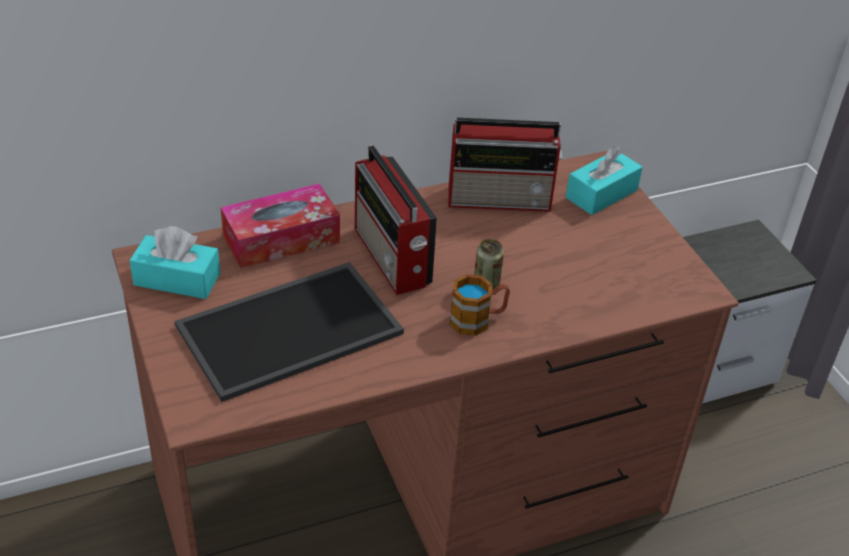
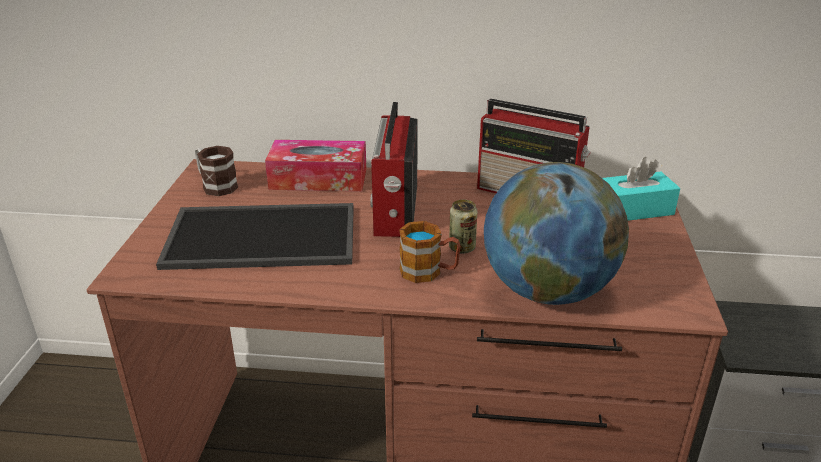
camera: 30 degrees right, 10 degrees down
turquoise tissue box [129,226,220,299] -> mug [195,146,238,196]
none -> globe [484,162,629,305]

